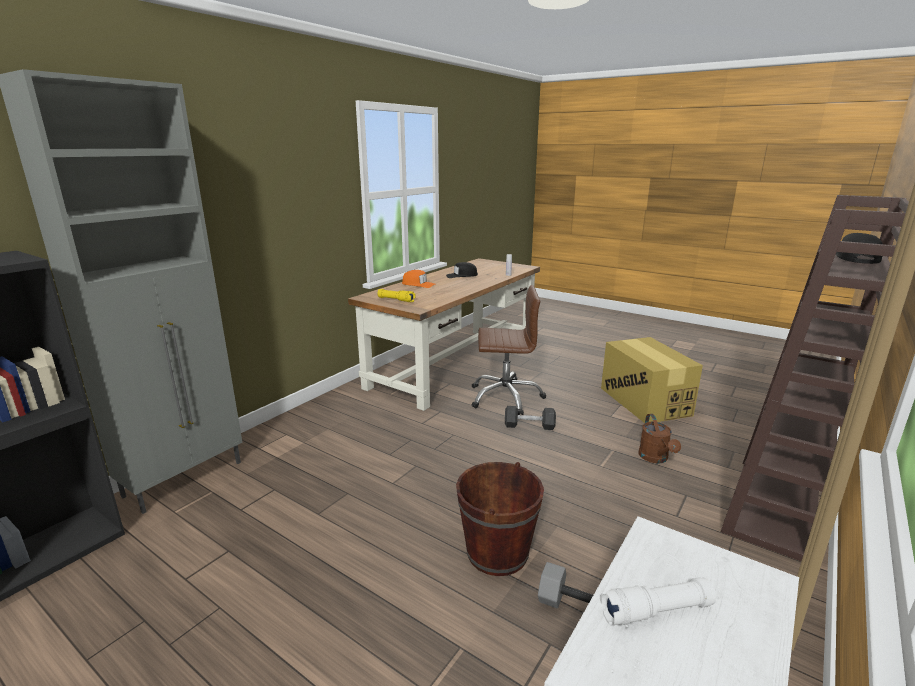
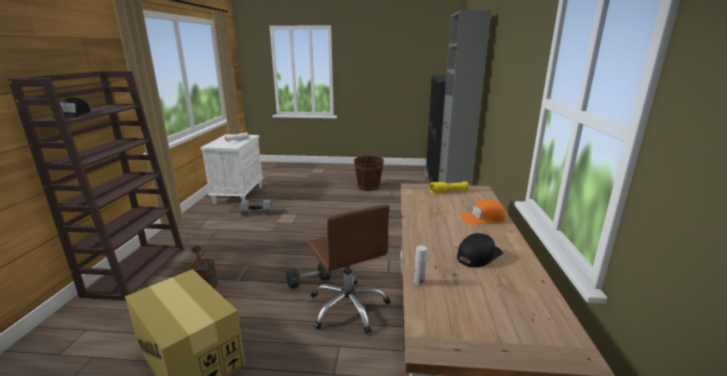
camera: 150 degrees right, 0 degrees up
brown bucket [456,462,544,576] -> brown bucket moved to [354,155,384,191]
brown office chair [472,285,546,415] -> brown office chair turned 90 degrees counterclockwise [308,204,390,334]

